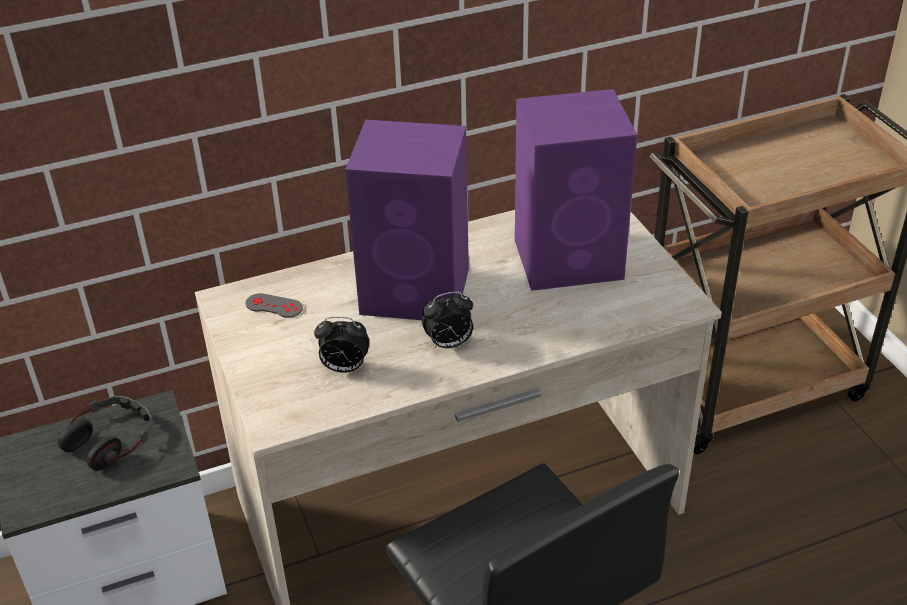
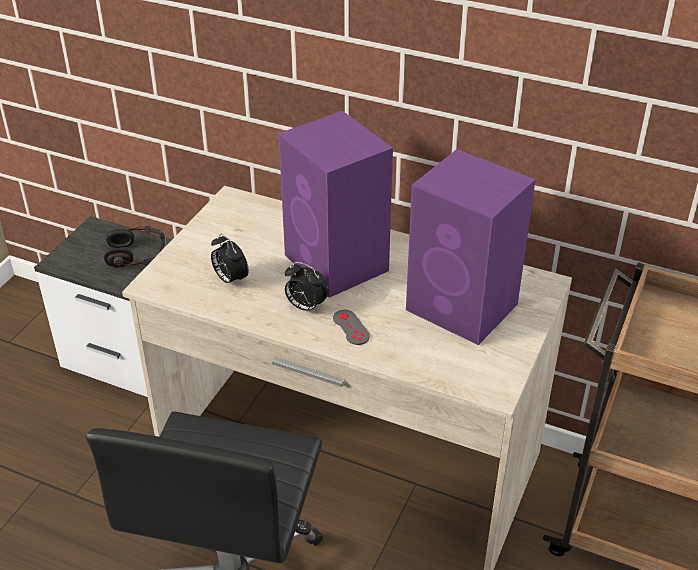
camera: 45 degrees right, 0 degrees up
grey game controller [245,293,303,318] -> grey game controller moved to [333,310,370,345]

